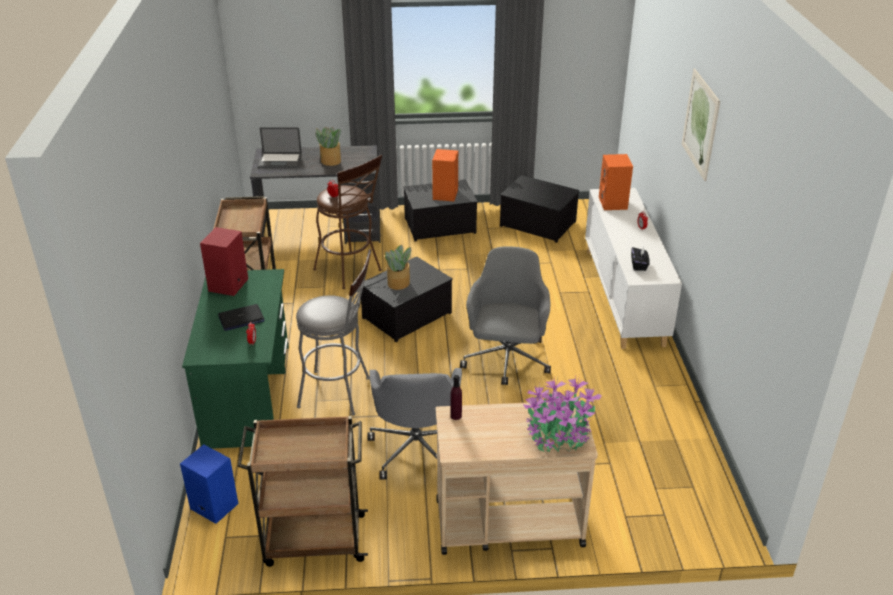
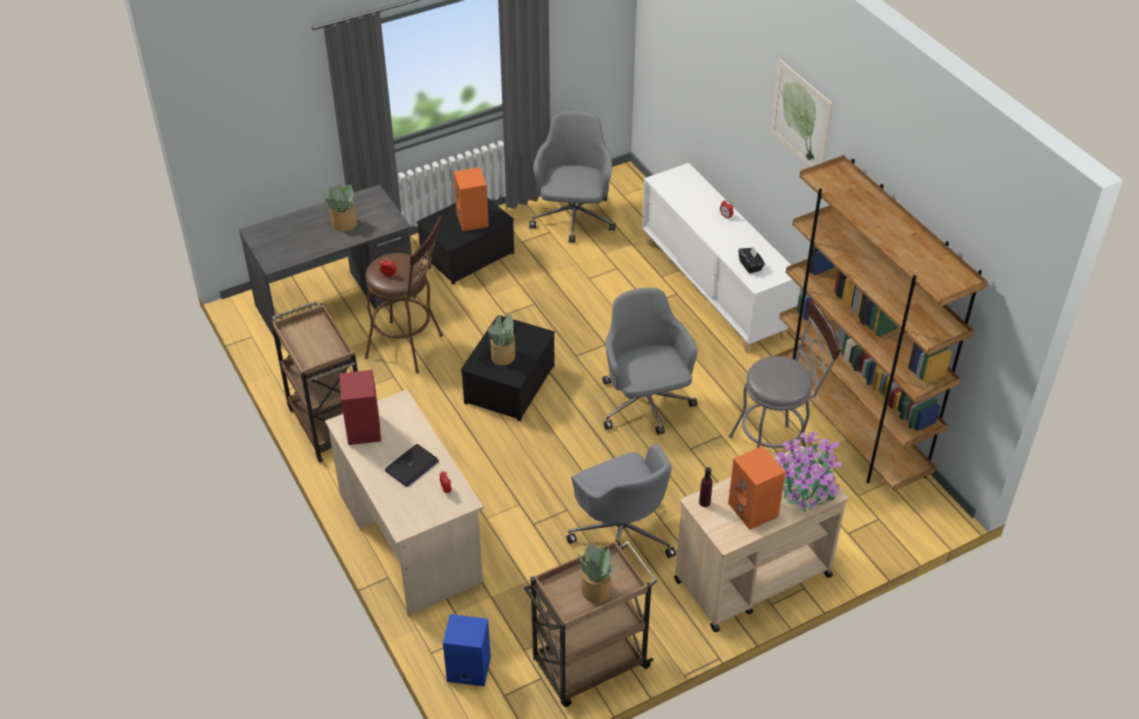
camera: 25 degrees left, 10 degrees up
green desk [182,269,289,449] -> beige desk [325,390,484,615]
laptop [258,127,302,168] -> none
grey stool [296,249,371,416] -> grey stool moved to [729,302,842,448]
storage box [500,175,580,243] -> grey office chair [529,111,615,243]
orange speaker [599,154,633,210] -> orange speaker moved to [728,446,786,530]
none -> potted plant [577,543,614,603]
none -> brown bookcase [774,155,988,491]

